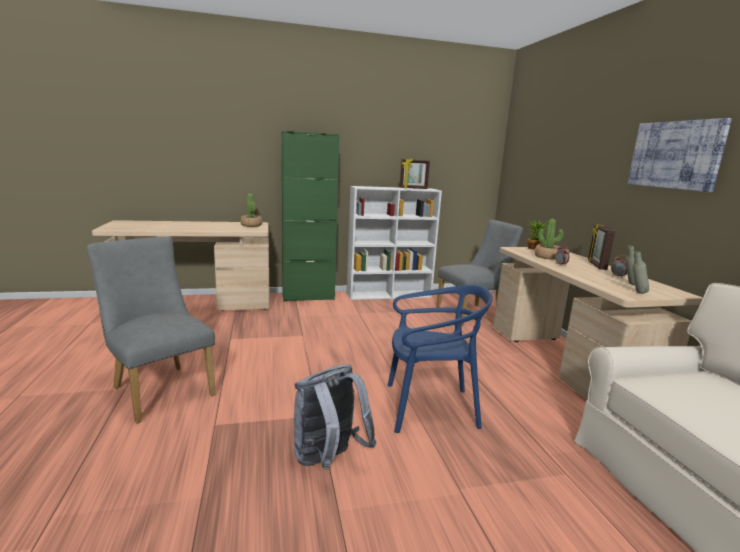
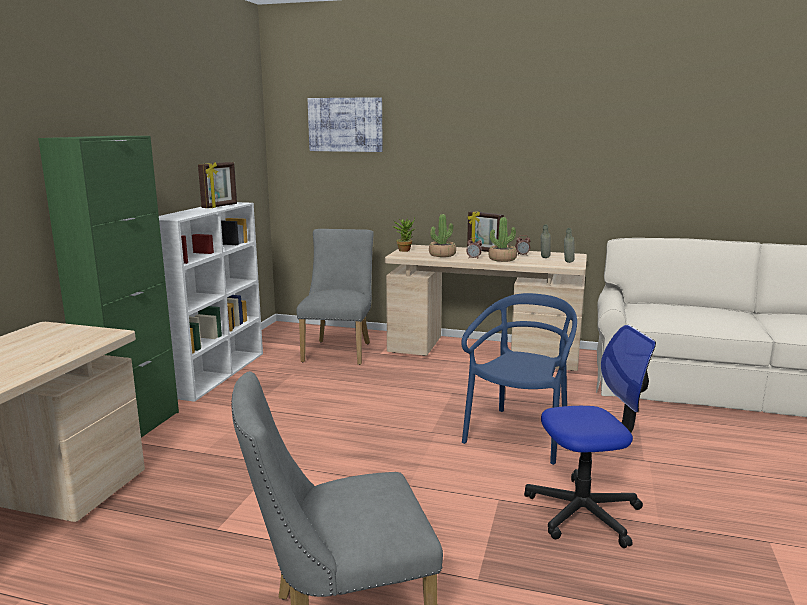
camera: 60 degrees left, 0 degrees up
potted plant [240,193,262,227] -> potted plant moved to [488,217,517,262]
grey backpack [294,365,377,470] -> office chair [524,325,656,548]
picture [628,118,732,192] -> picture moved to [308,97,383,152]

